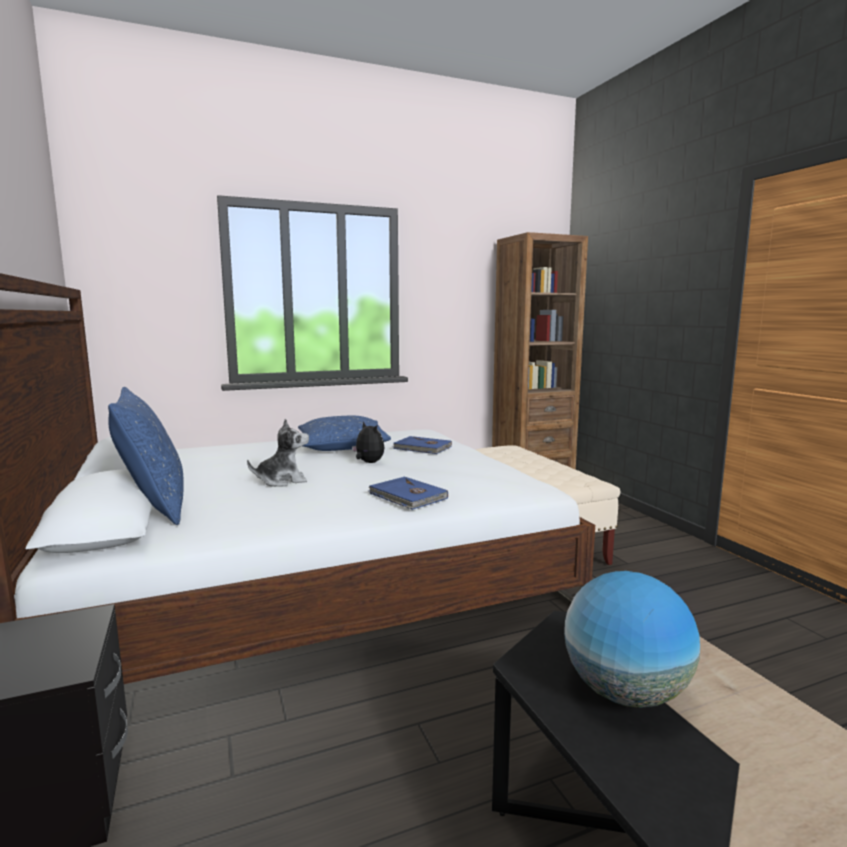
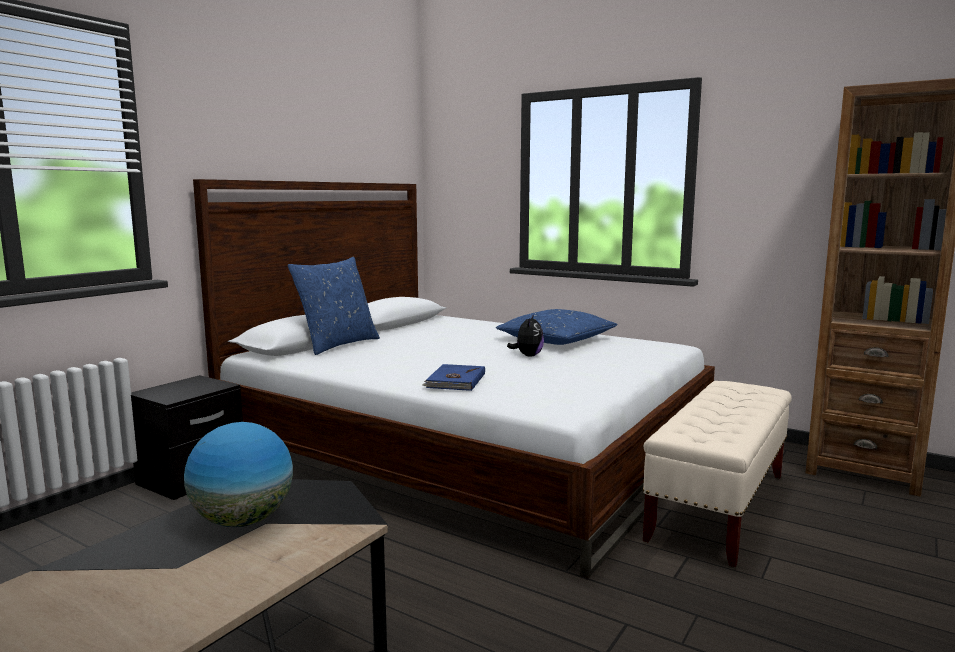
camera: 55 degrees right, 0 degrees up
plush toy [247,419,309,487] -> none
blue book [393,436,452,454] -> none

